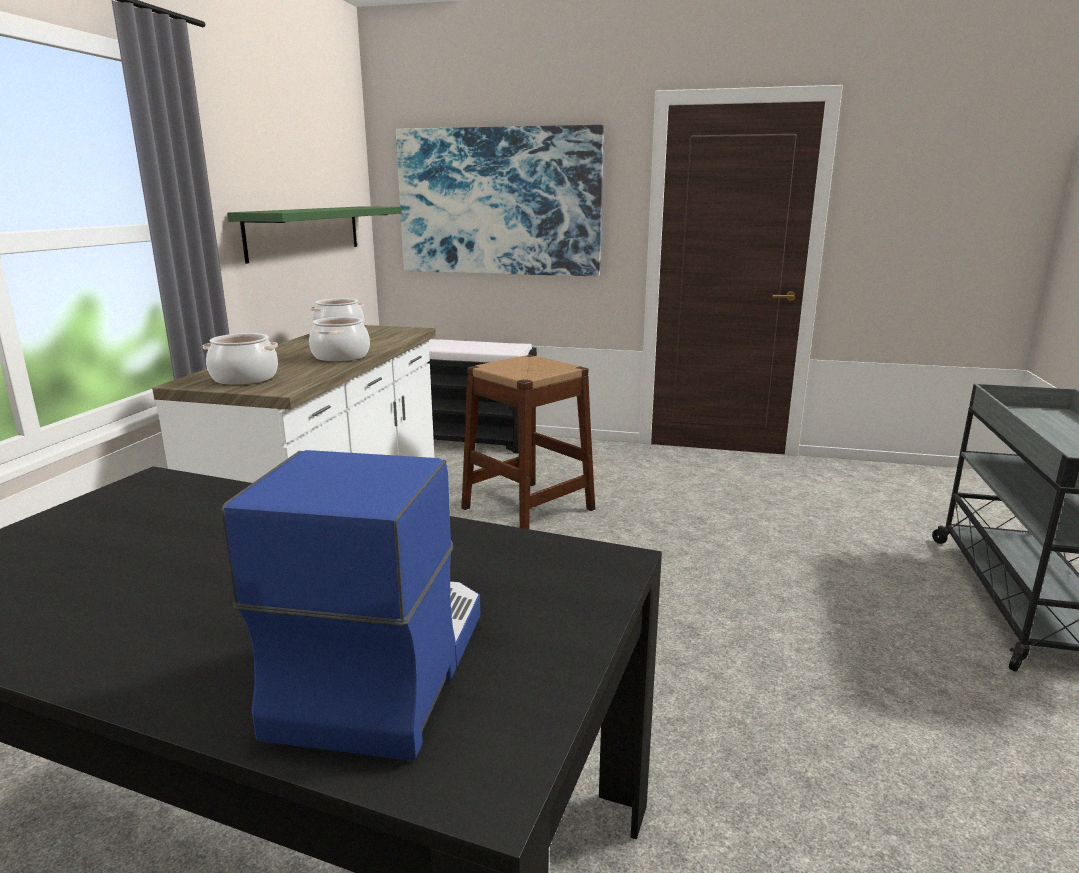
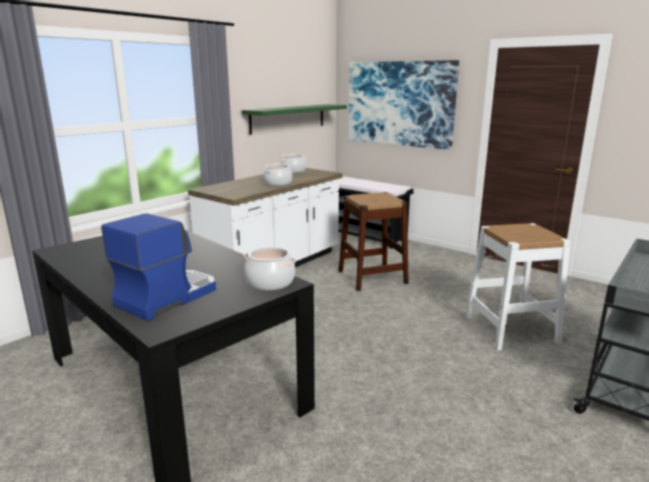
camera: 25 degrees right, 0 degrees up
cooking pot [203,333,278,385] -> cooking pot moved to [244,246,295,290]
none -> white stool [465,223,571,350]

